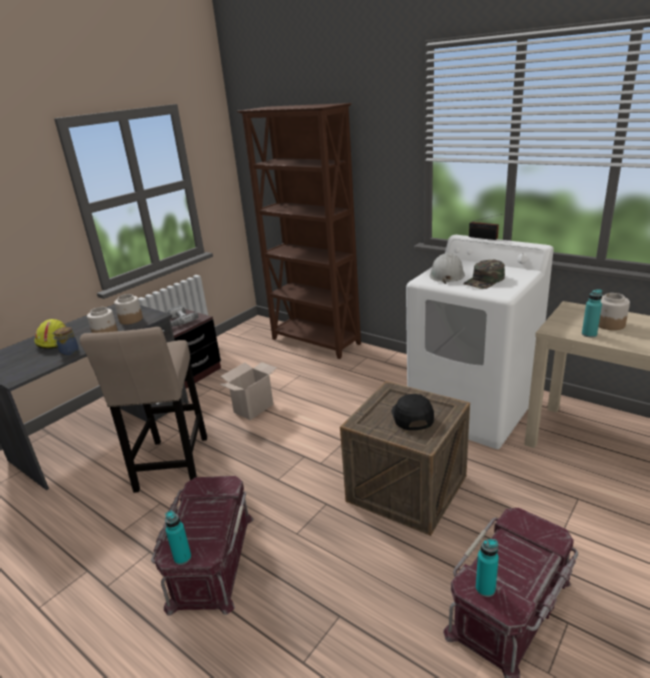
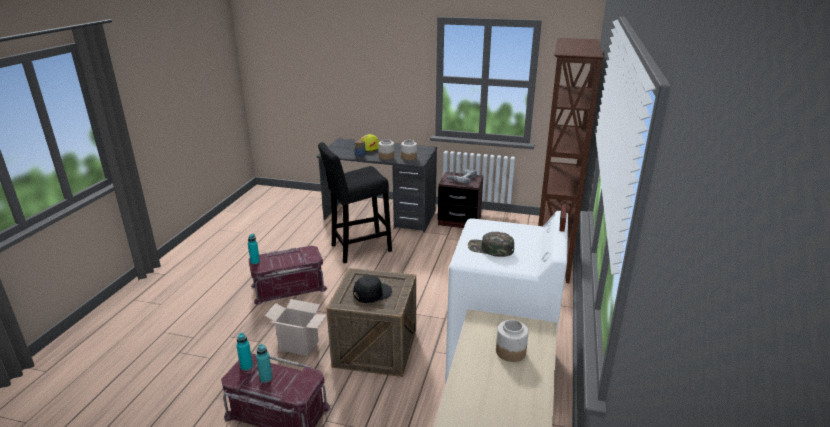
camera: 65 degrees right, 0 degrees up
beige stool [80,327,207,493] -> black stool [318,142,392,263]
cardboard box [219,362,277,420] -> cardboard box moved to [264,299,326,356]
white hard hat [430,253,465,284] -> none
turquoise bottle [582,289,602,338] -> turquoise bottle moved to [256,344,273,383]

